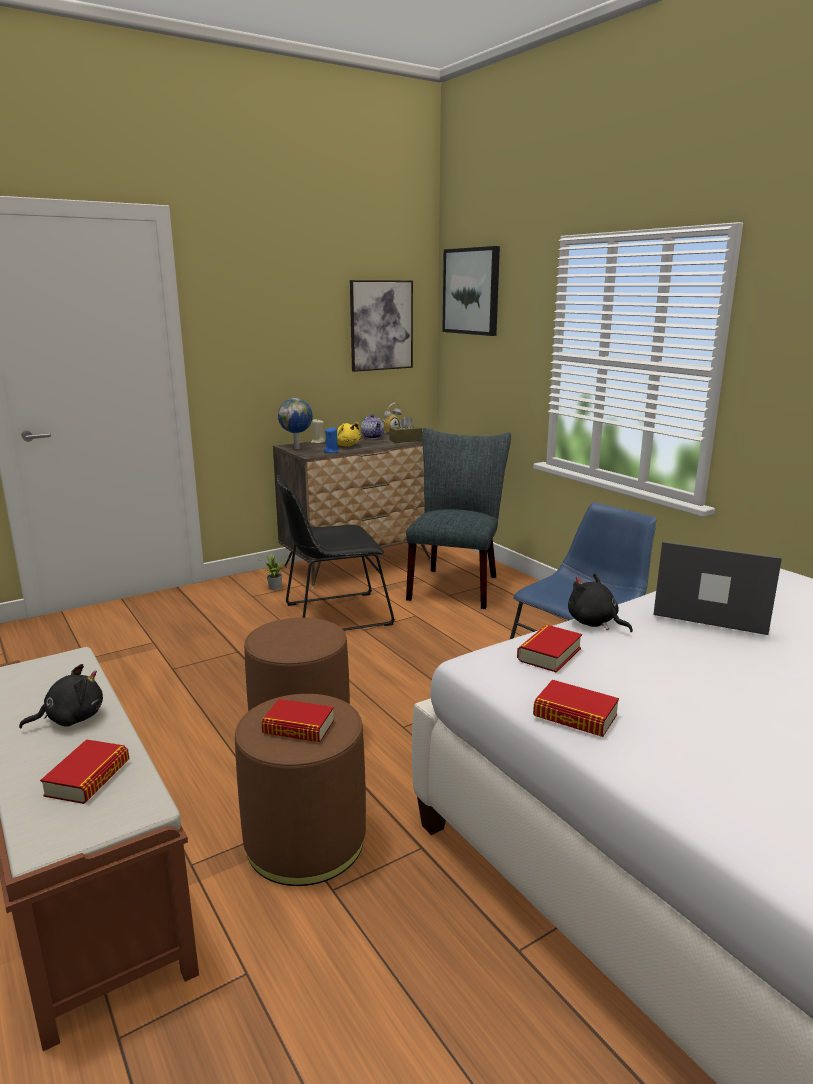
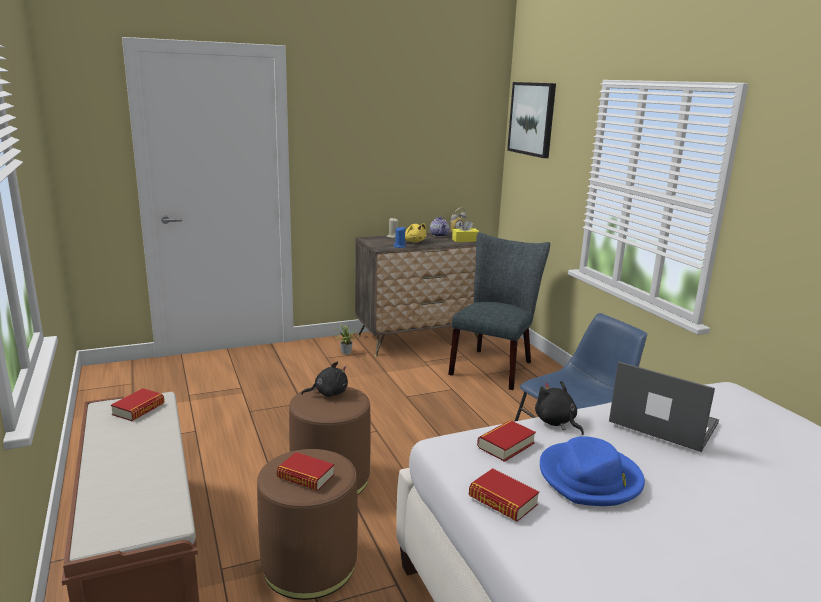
camera: 10 degrees right, 0 degrees up
black plush toy [19,664,103,728] -> black plush toy moved to [301,362,348,397]
book [40,739,129,804] -> book moved to [111,388,165,421]
black chair [277,475,395,631] -> none
globe [278,398,313,449] -> none
picture [350,280,413,372] -> none
brown tissue box [389,416,422,443] -> yellow tissue box [452,220,480,242]
none -> blue hat [540,436,645,506]

